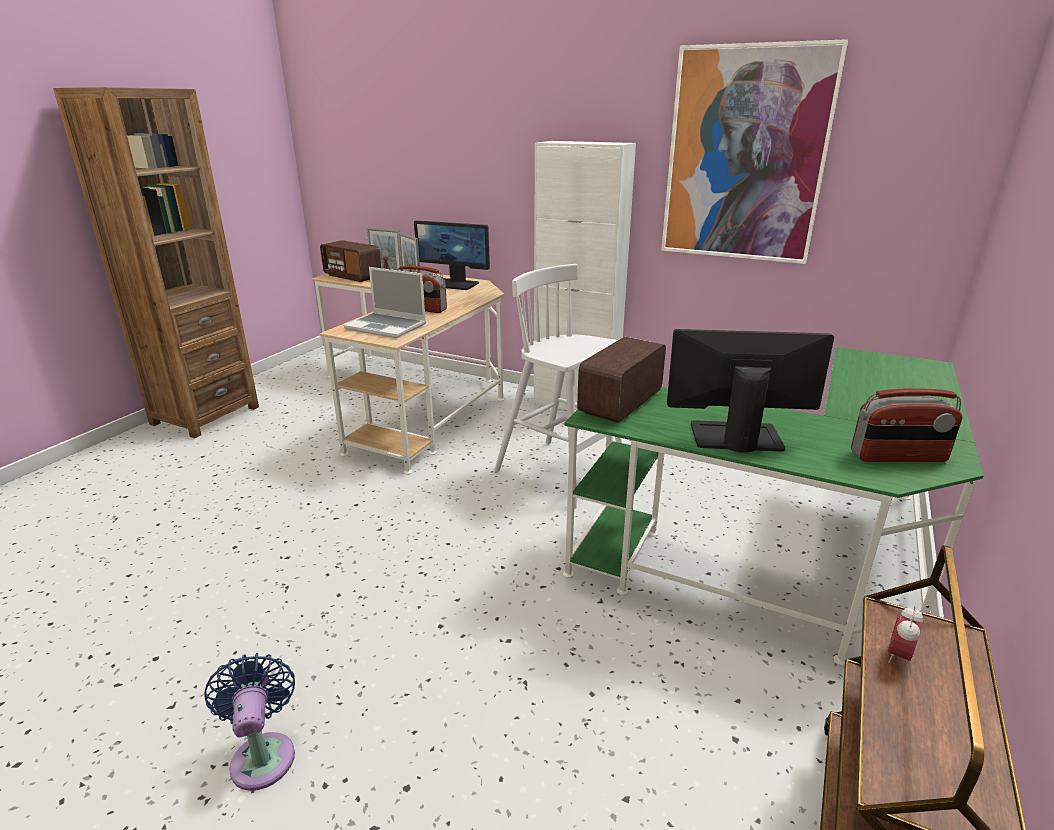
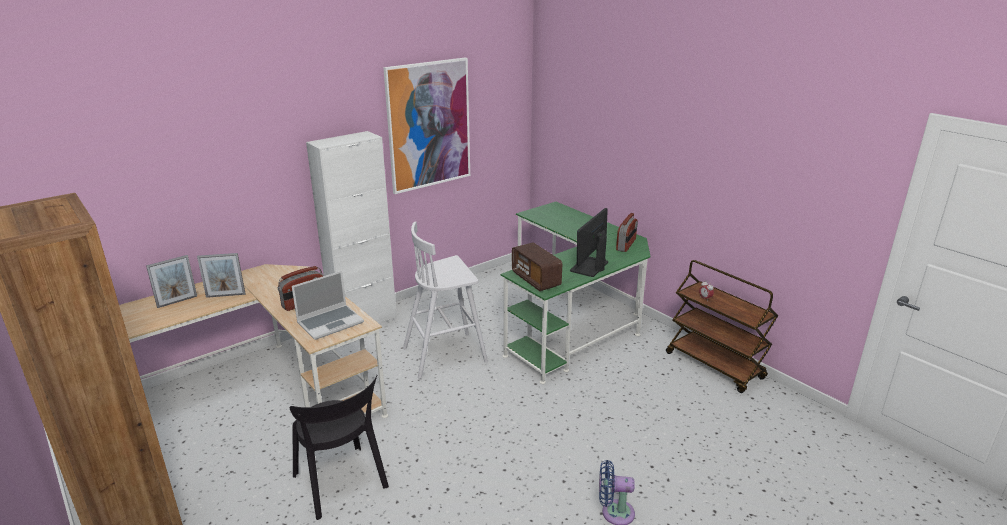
camera: 65 degrees left, 0 degrees up
radio [320,240,381,282] -> none
monitor [414,220,490,290] -> none
none -> black chair [290,375,389,520]

